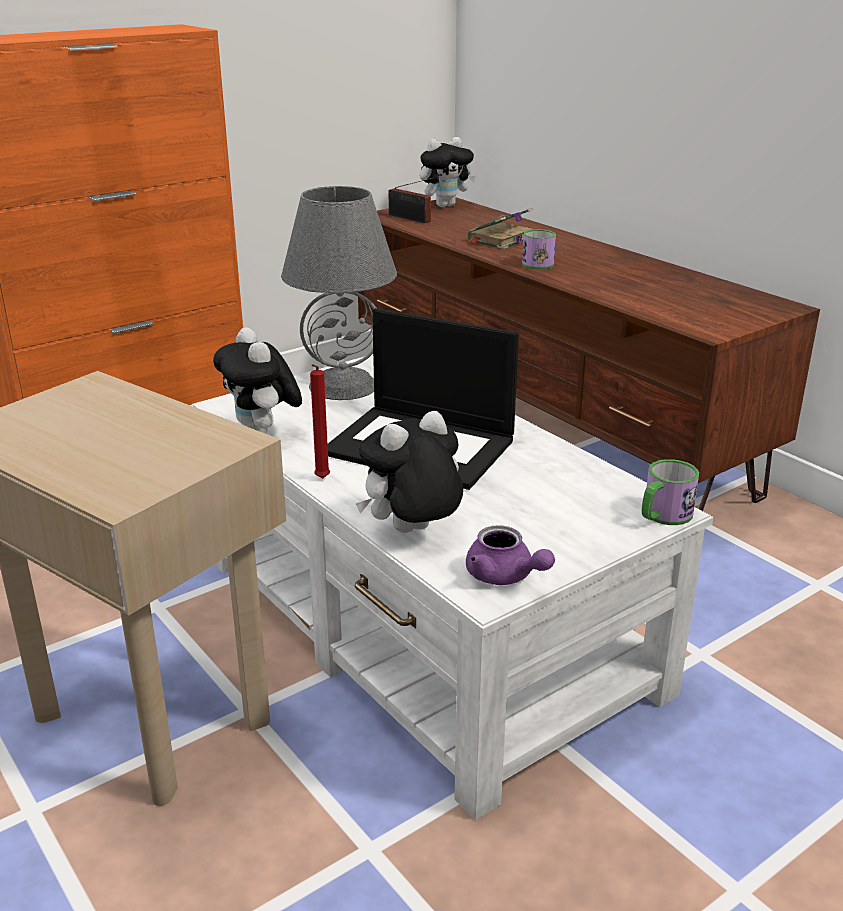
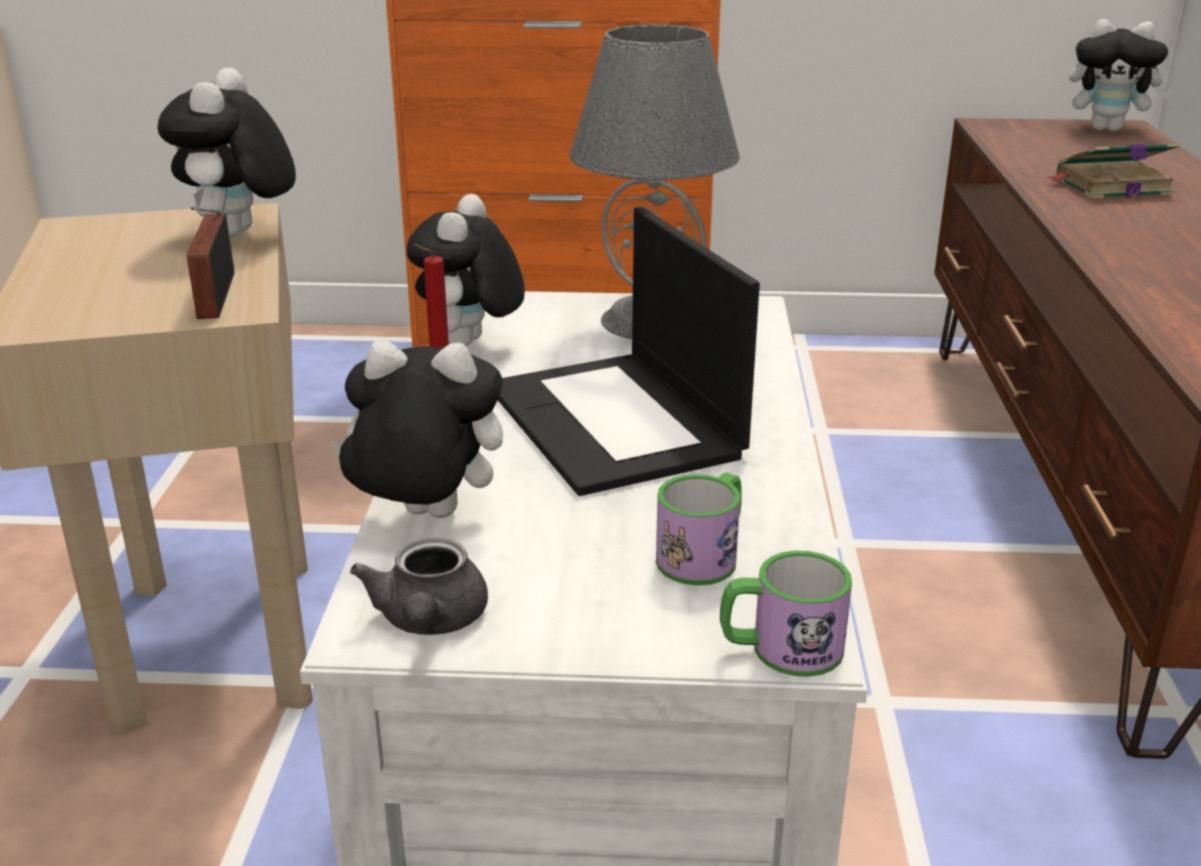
camera: 40 degrees right, 0 degrees up
radio [389,177,434,223] -> radio moved to [187,207,234,319]
purple teapot [466,525,555,585] -> grey teapot [350,537,488,635]
mug [522,229,556,270] -> mug moved to [656,472,742,586]
none -> plush toy [158,67,296,238]

